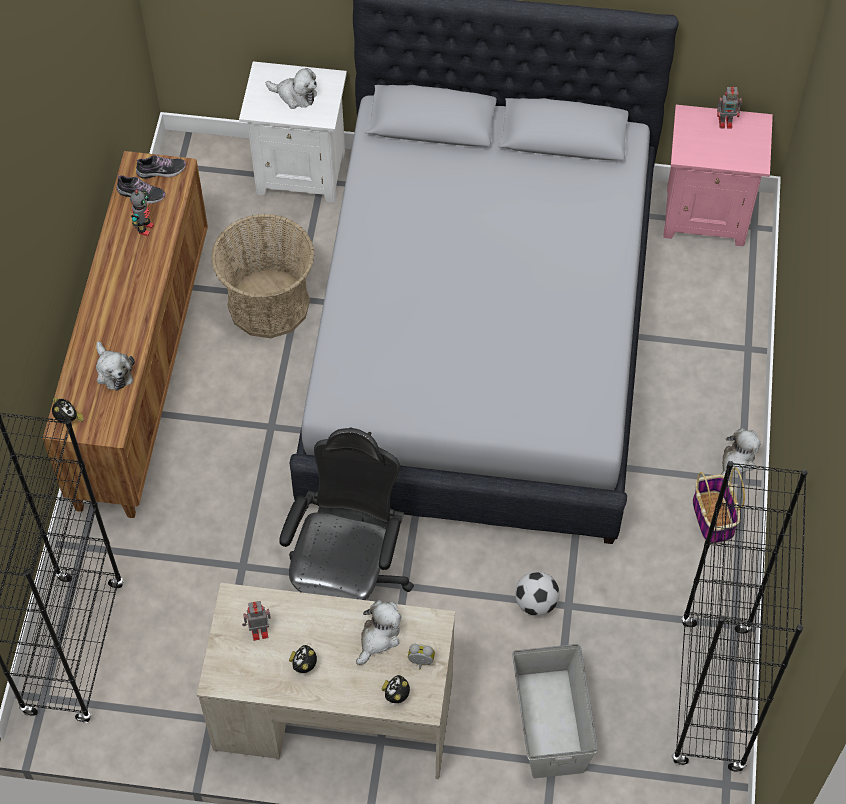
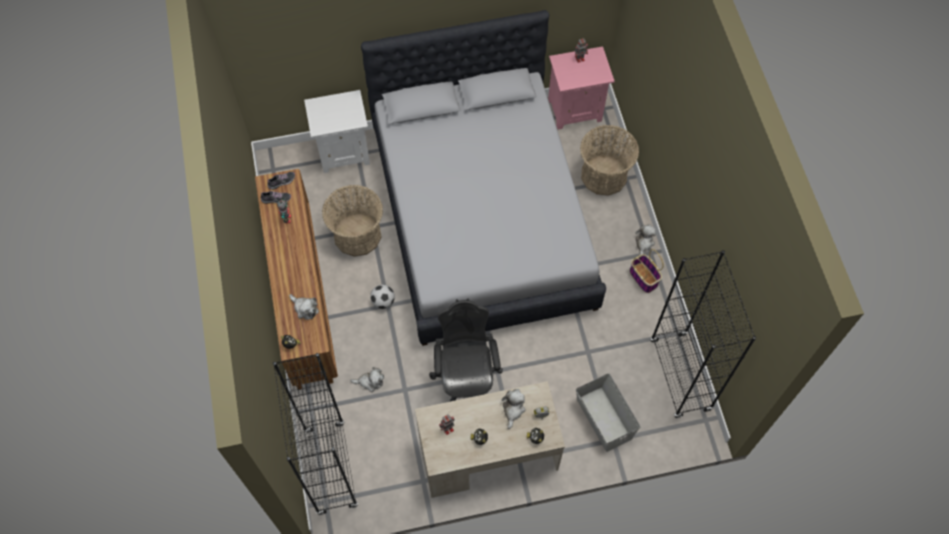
camera: 20 degrees left, 5 degrees up
plush toy [266,68,317,109] -> plush toy moved to [350,367,384,392]
football [515,572,559,616] -> football moved to [370,285,395,309]
none -> basket [580,125,639,196]

